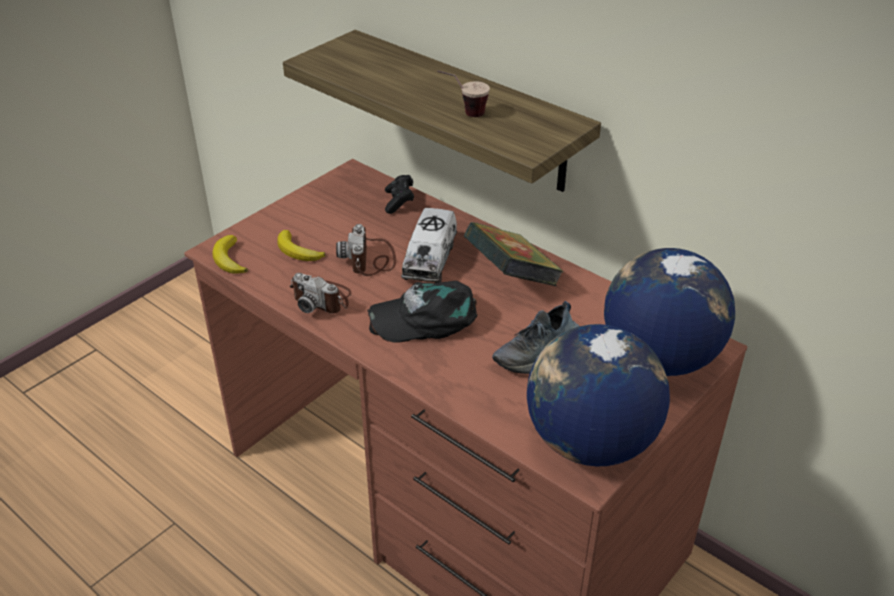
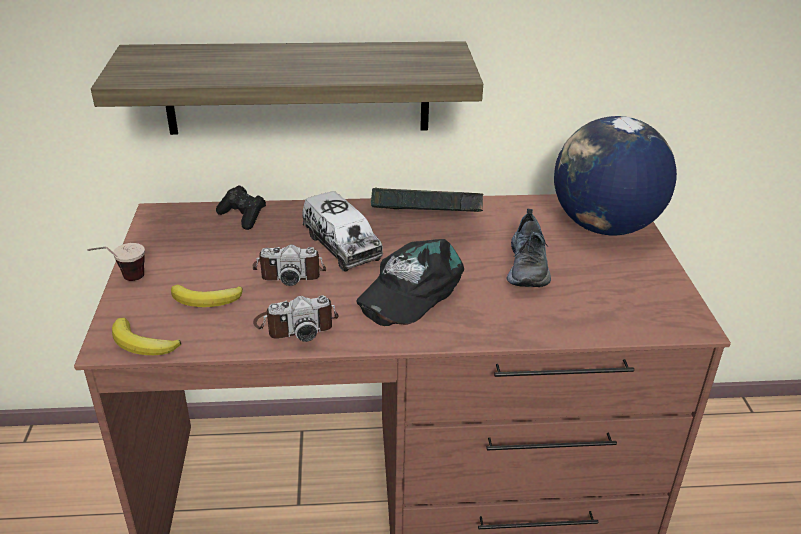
camera: 45 degrees left, 5 degrees down
camera [336,224,396,276] -> camera turned 45 degrees counterclockwise [253,244,326,286]
cup [437,70,490,117] -> cup moved to [87,243,145,281]
globe [527,324,670,466] -> none

